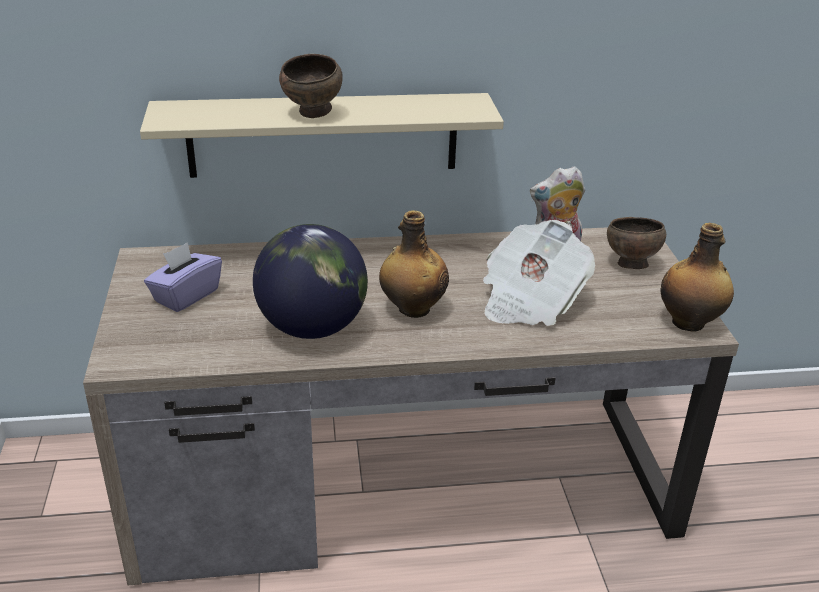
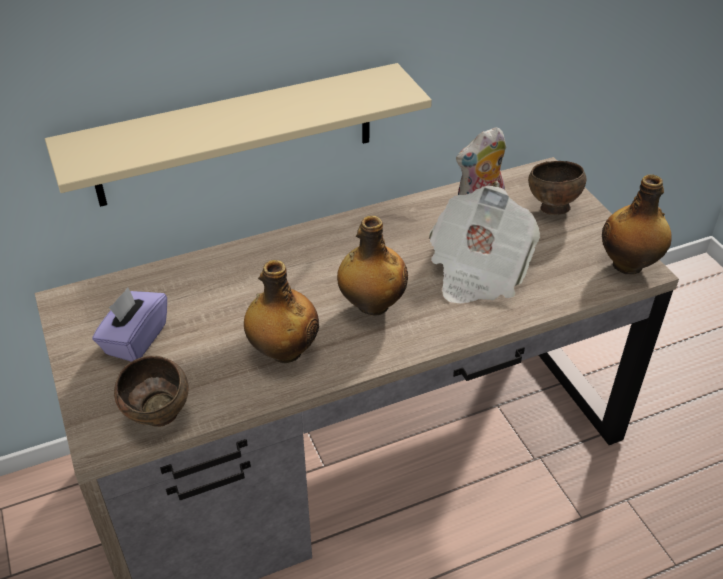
camera: 15 degrees left, 10 degrees up
globe [253,224,368,339] -> bottle [244,260,319,363]
brown bowl [279,54,343,118] -> brown bowl moved to [114,356,188,427]

